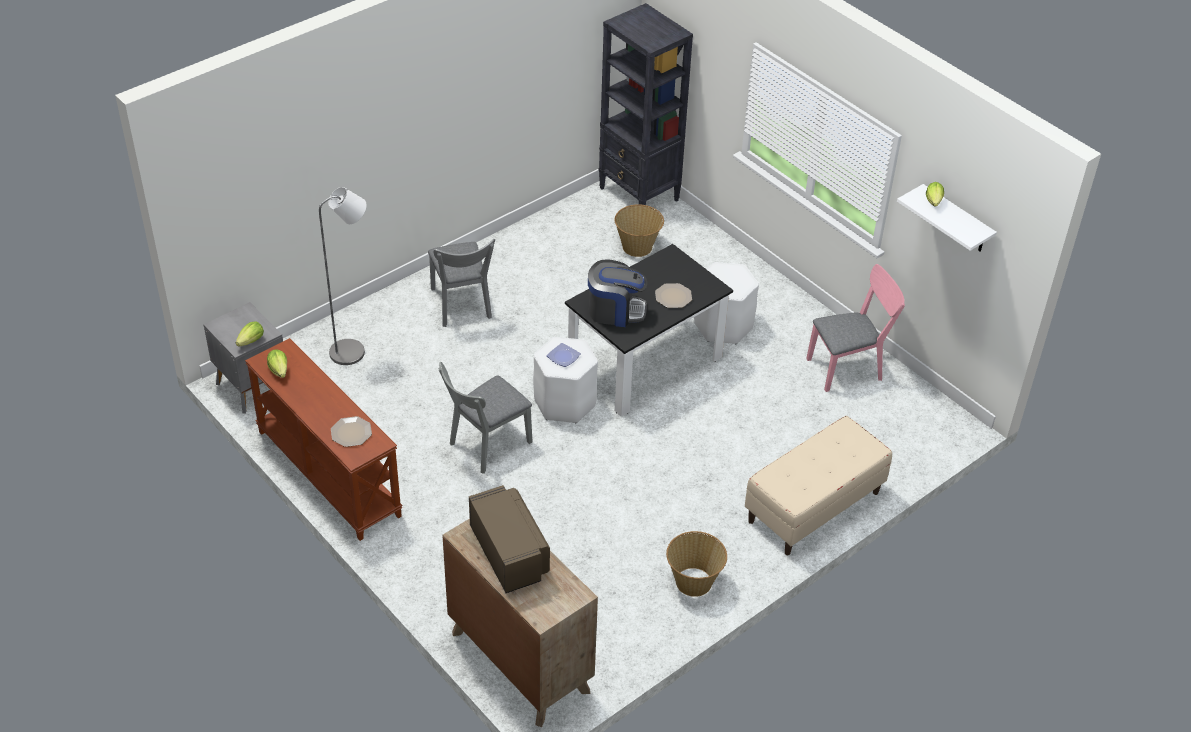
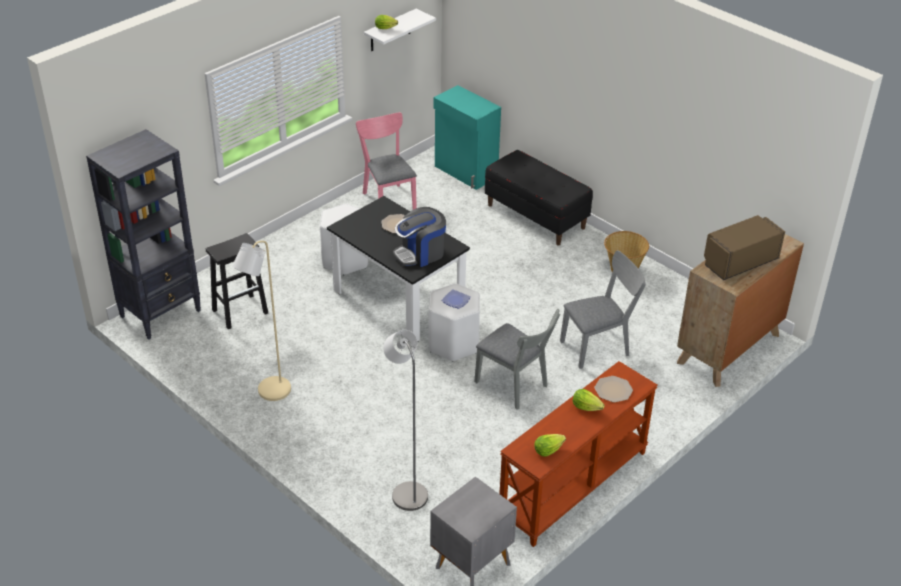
camera: 95 degrees left, 5 degrees down
lettuce [236,322,264,347] -> lettuce moved to [573,389,605,411]
grey chair [428,239,495,327] -> grey chair moved to [560,250,646,369]
coffee machine [588,259,647,327] -> coffee machine turned 120 degrees counterclockwise [393,207,446,267]
basket [615,204,664,257] -> black stool [206,233,268,329]
beige bench [745,416,892,555] -> black bench [485,150,593,245]
none -> beige floor lamp [232,241,291,401]
none -> turquoise cabinet [433,85,501,190]

